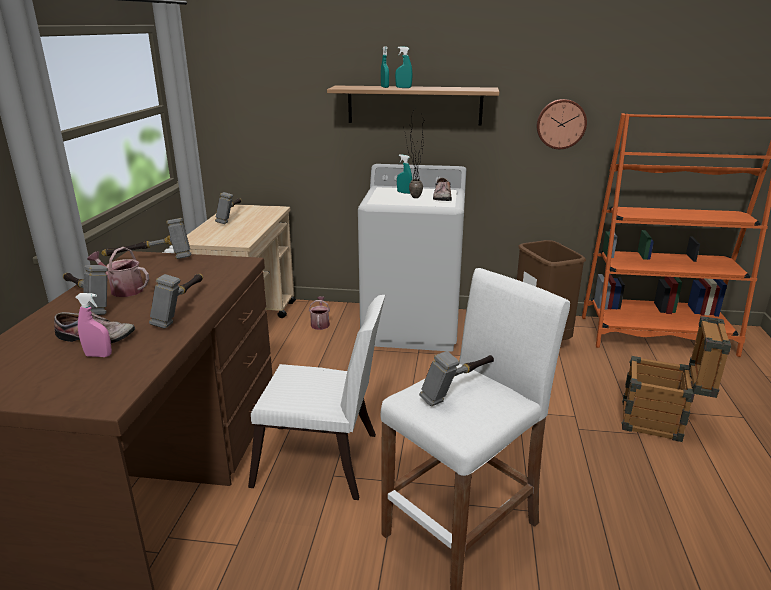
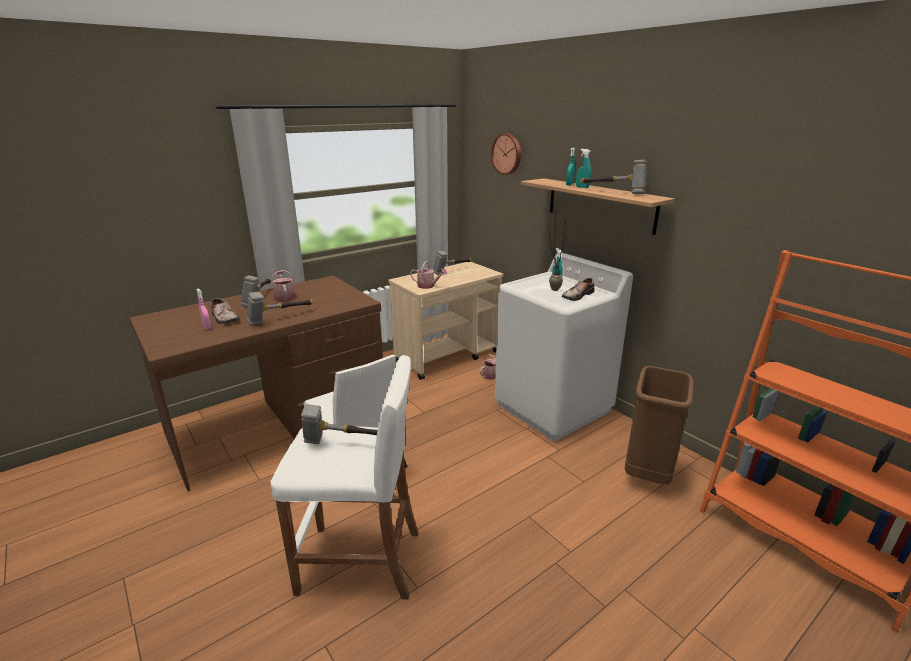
camera: 45 degrees right, 0 degrees up
hammer [101,218,191,259] -> hammer moved to [580,160,648,194]
wall clock [537,99,587,149] -> wall clock moved to [491,133,521,175]
crate [622,316,731,442] -> none
none -> watering can [410,261,447,289]

